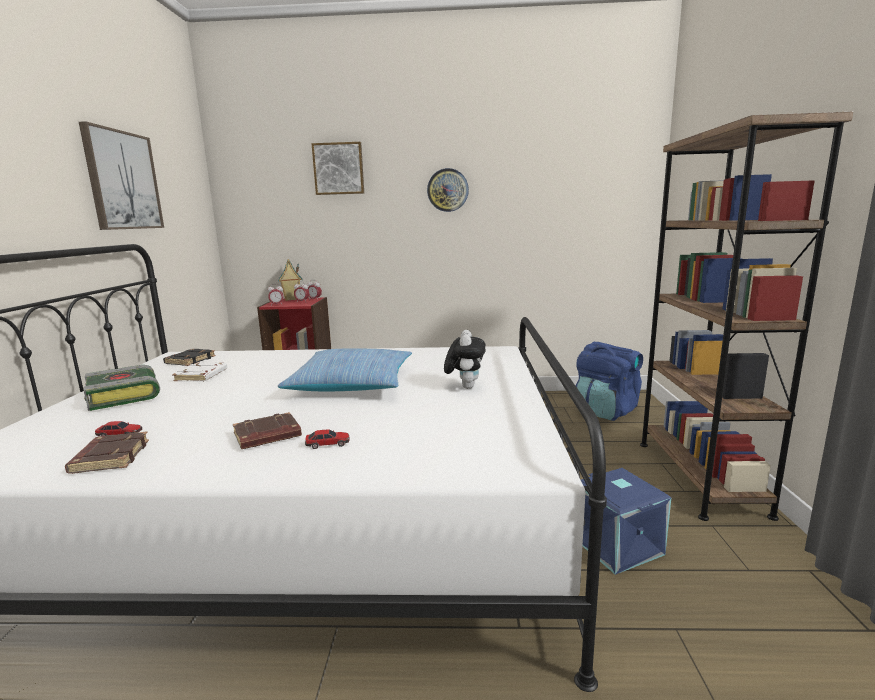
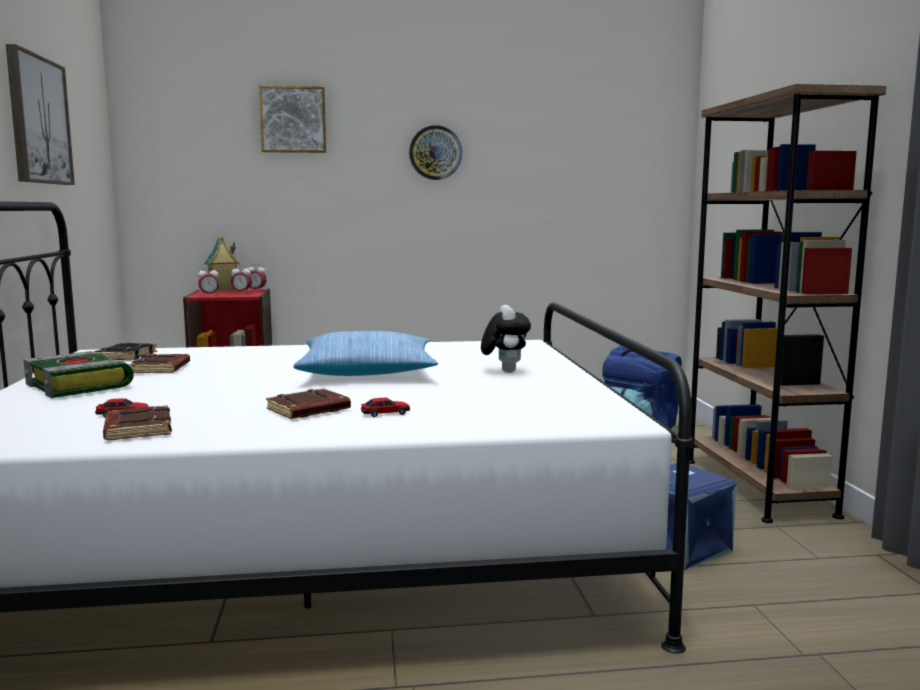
camera: 10 degrees left, 5 degrees down
white book [172,363,227,382] -> brown book [129,354,190,373]

